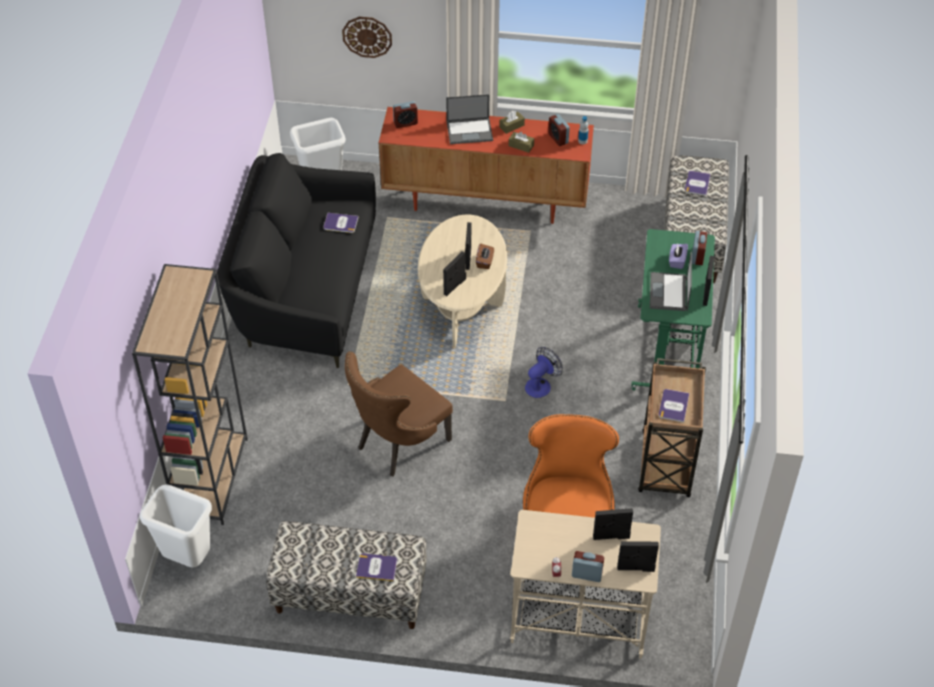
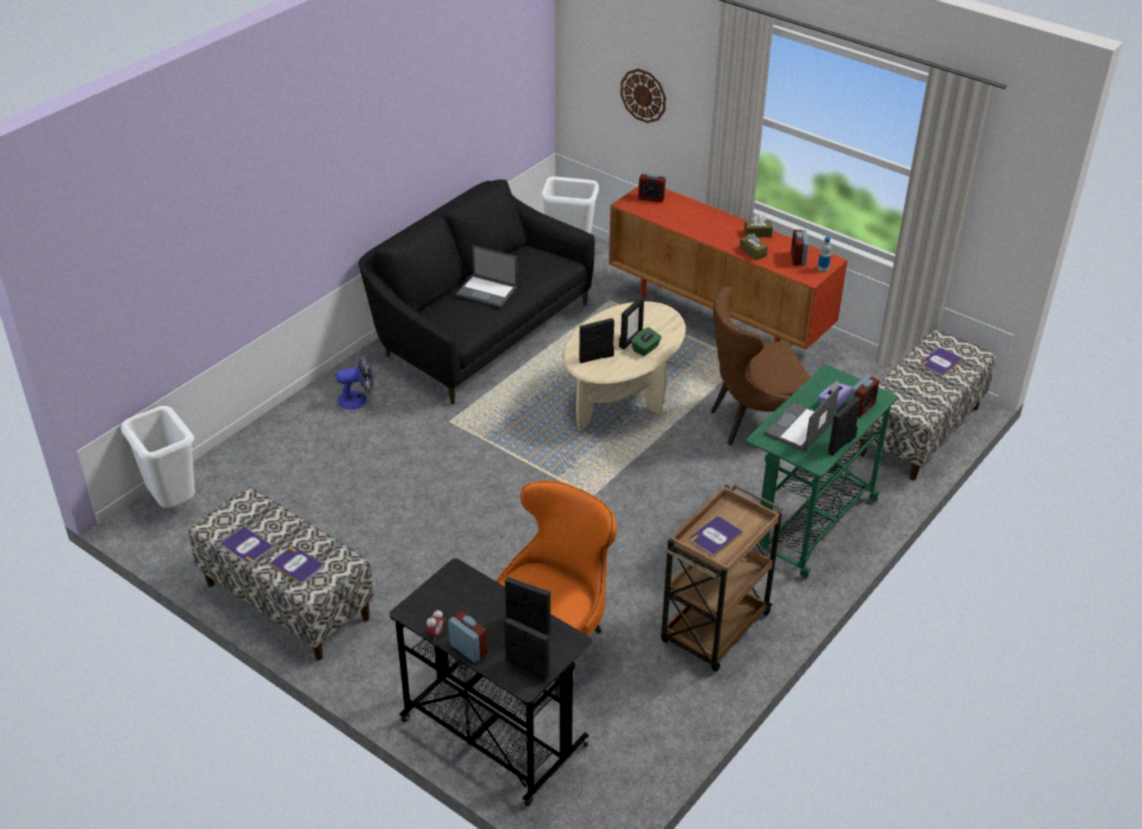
camera: 30 degrees right, 10 degrees down
bookcase [132,264,248,525] -> none
book [324,213,358,233] -> book moved to [221,526,274,564]
brown chair [345,351,453,477] -> brown chair moved to [711,286,810,445]
laptop [446,94,493,144] -> laptop moved to [456,245,518,308]
brown tissue box [476,244,494,269] -> green tissue box [631,327,662,356]
beige desk [510,510,661,658] -> black desk [389,558,592,806]
fan [525,347,563,398] -> fan moved to [336,354,373,409]

